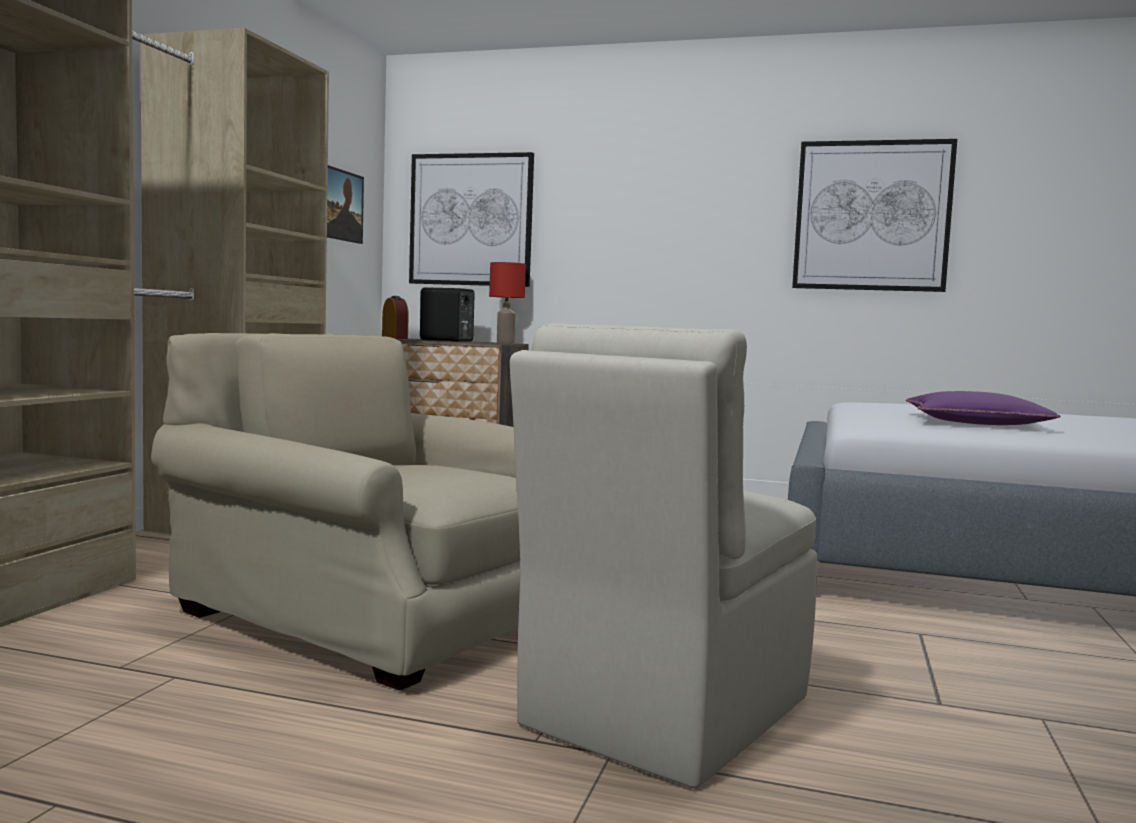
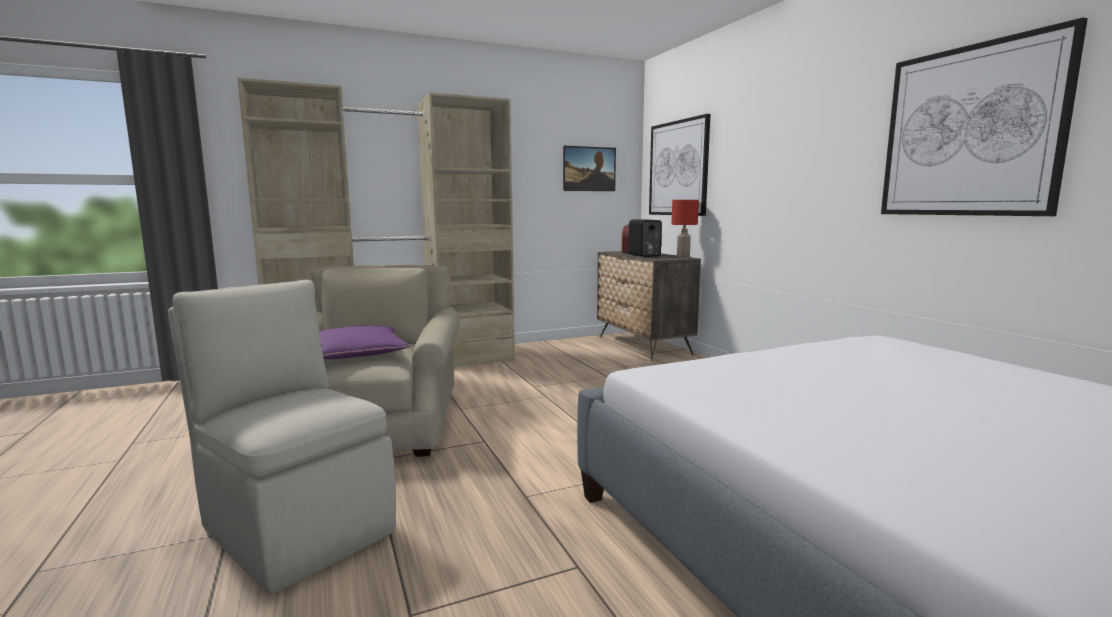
camera: 50 degrees right, 5 degrees up
beige chair [510,323,818,788] -> beige chair turned 45 degrees clockwise [168,280,396,594]
purple pillow [906,391,1061,425] -> purple pillow moved to [320,325,410,359]

